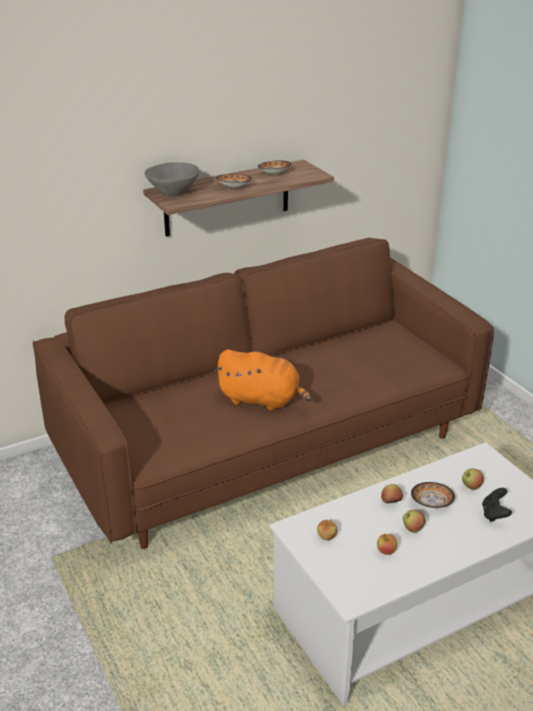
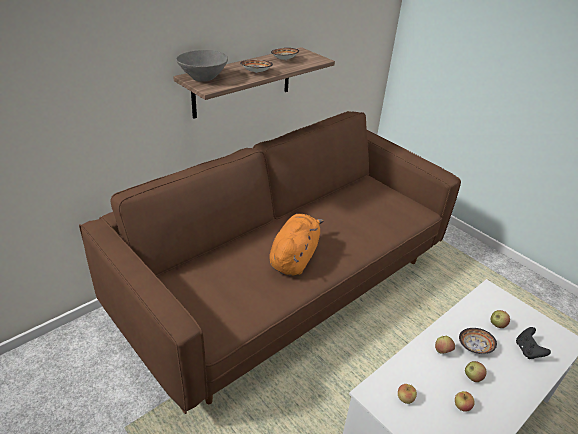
camera: 15 degrees left, 5 degrees up
orange plush toy [214,349,312,411] -> orange plush toy turned 75 degrees counterclockwise [269,214,324,275]

